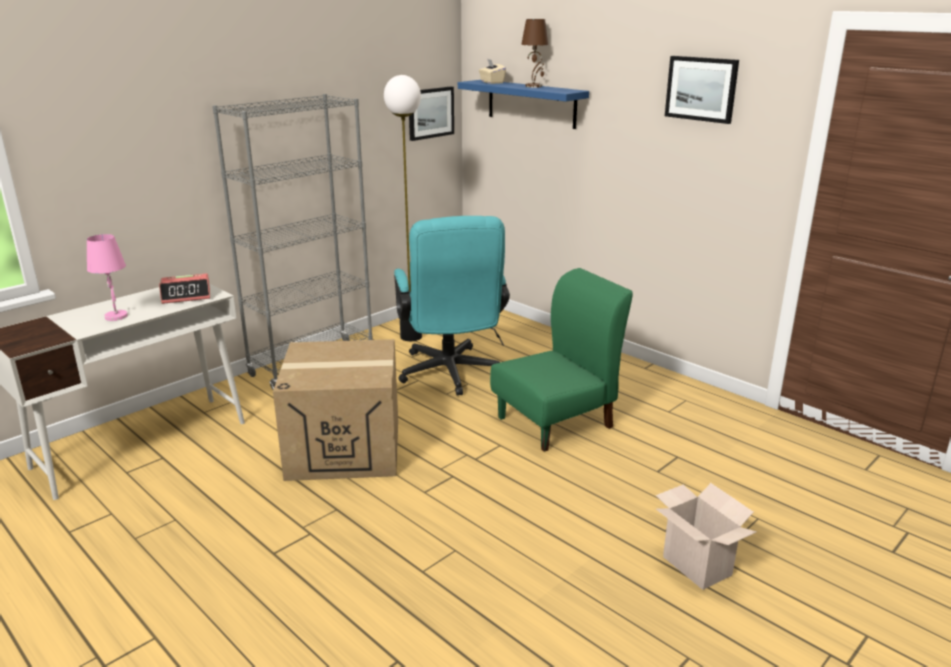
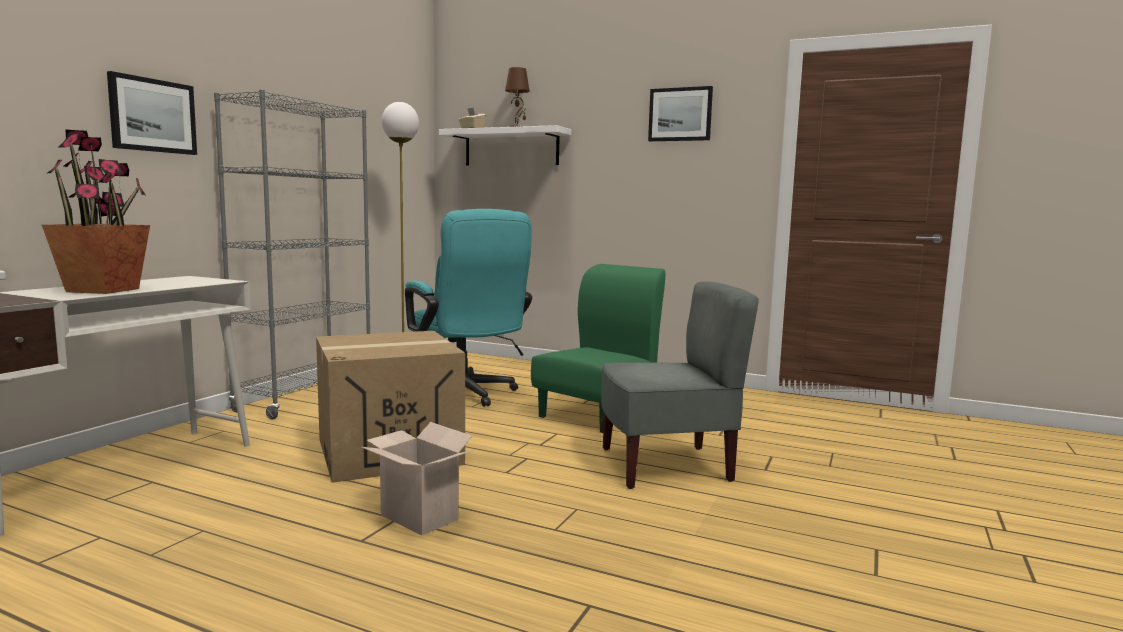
camera: 20 degrees left, 15 degrees down
pink table lamp [87,234,128,321] -> potted plant [42,129,150,294]
alarm clock [159,273,210,304] -> none
picture [409,87,454,141] -> picture moved to [107,71,197,155]
blue shelf [458,80,589,129] -> white shelf [439,125,571,165]
cardboard box [656,483,757,590] -> cardboard box moved to [361,422,473,536]
none -> grey chair [601,281,759,489]

